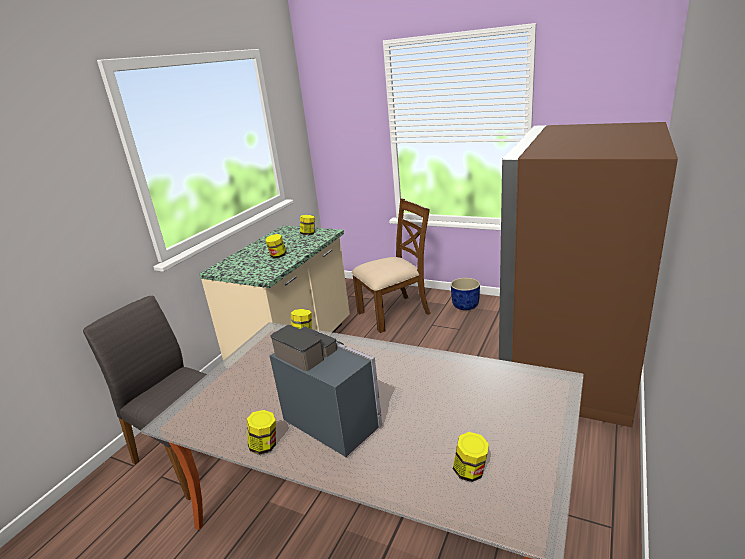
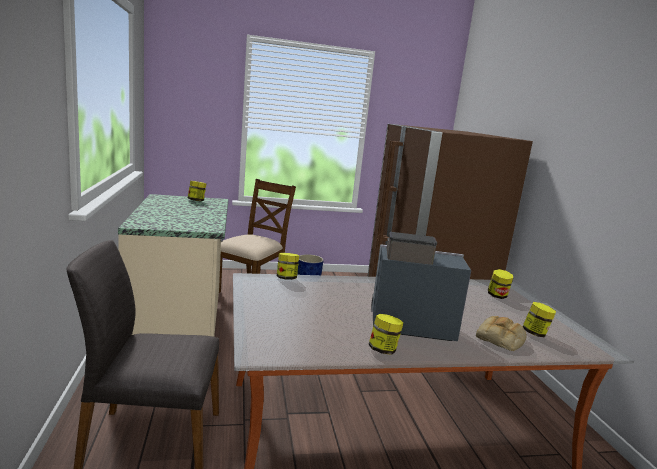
camera: 40 degrees left, 10 degrees down
jar [265,234,287,258] -> jar moved to [488,269,513,299]
none -> bread [476,316,527,351]

